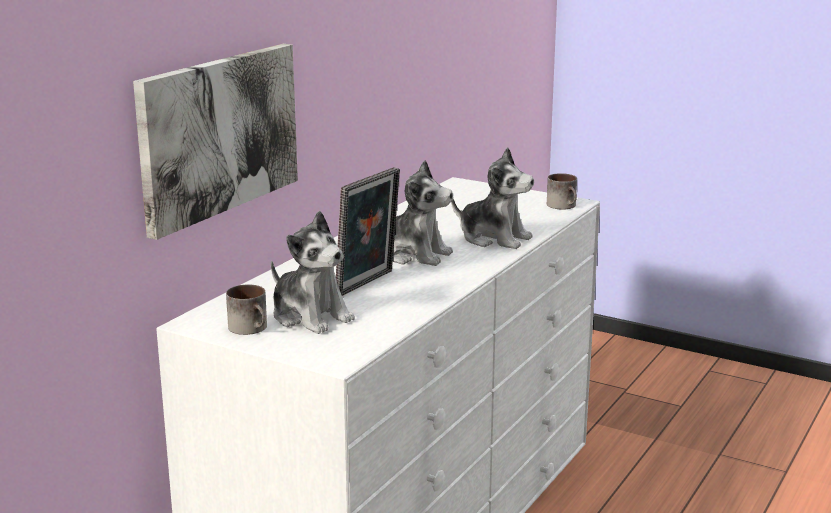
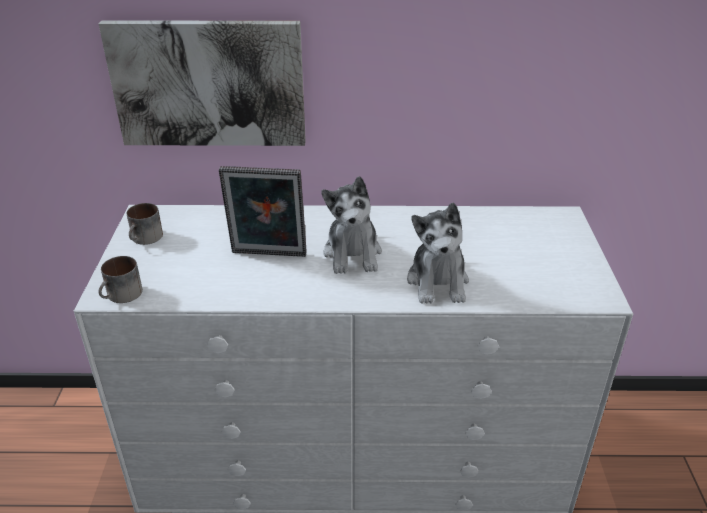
camera: 60 degrees right, 15 degrees up
plush toy [271,211,355,334] -> none
mug [547,173,577,209] -> mug moved to [98,256,143,303]

